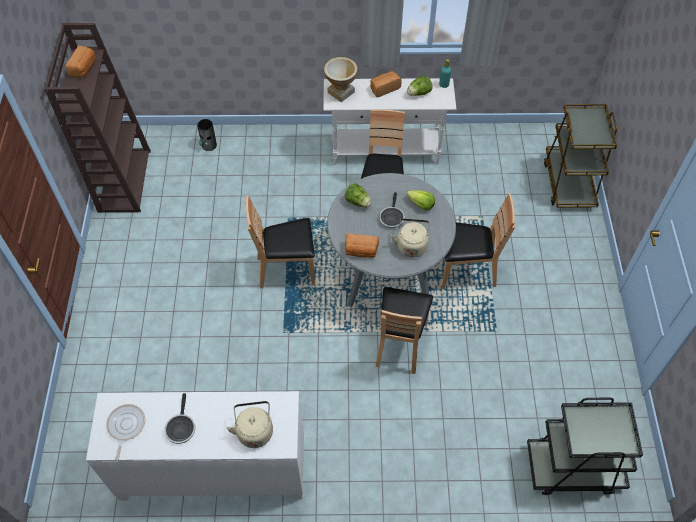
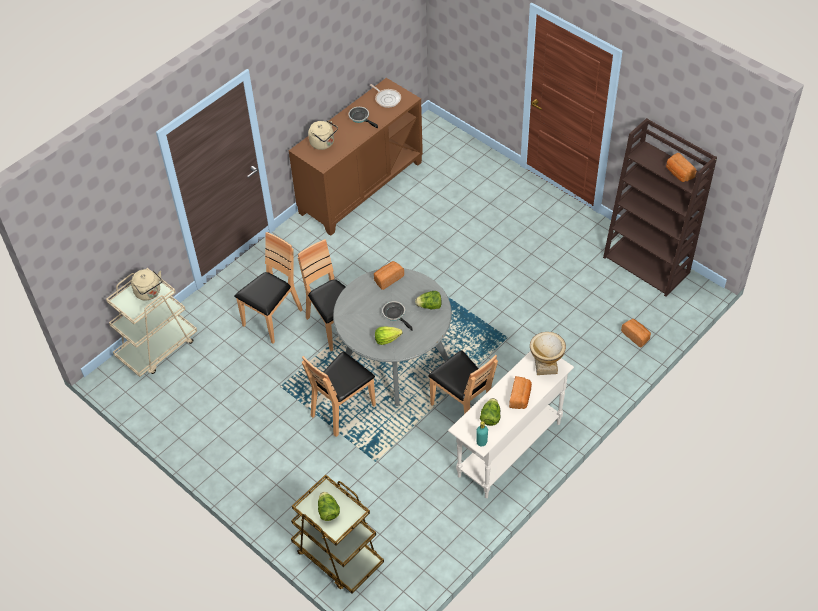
camera: 135 degrees right, 5 degrees down
white cabinet [86,391,304,501] -> brown cabinet [289,78,423,236]
vase [197,119,217,151] -> bread [621,319,651,348]
brown chair [245,195,315,288] -> brown chair moved to [234,232,303,344]
beige kettle [391,218,429,258] -> beige kettle moved to [131,269,162,301]
black cart [527,398,643,495] -> beige cart [106,268,197,377]
none -> lettuce [318,492,340,521]

